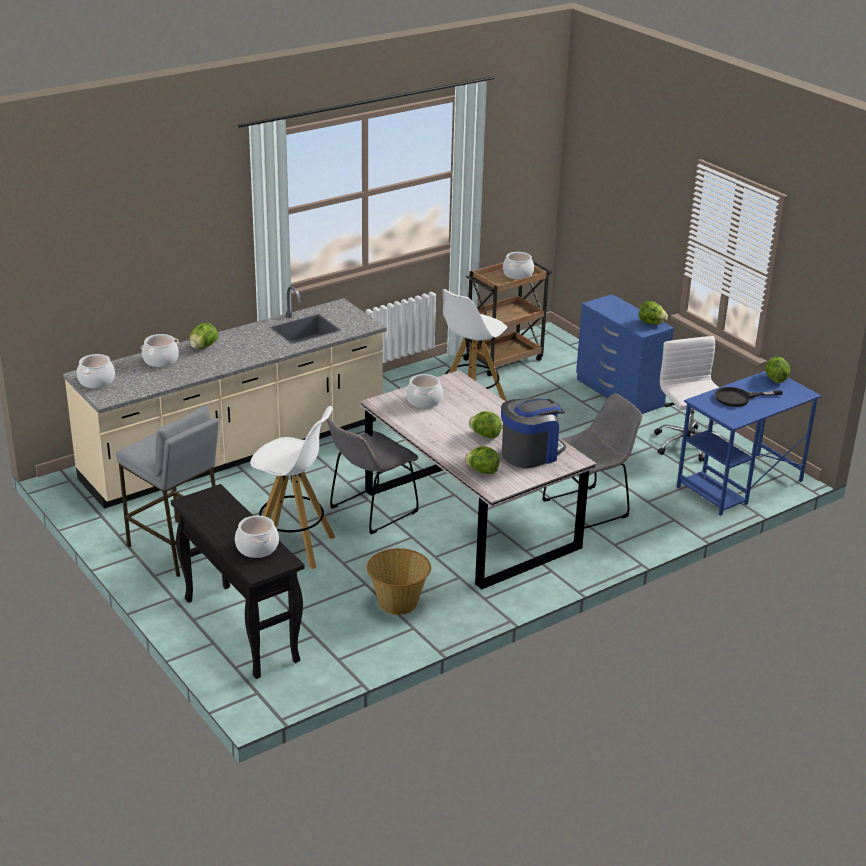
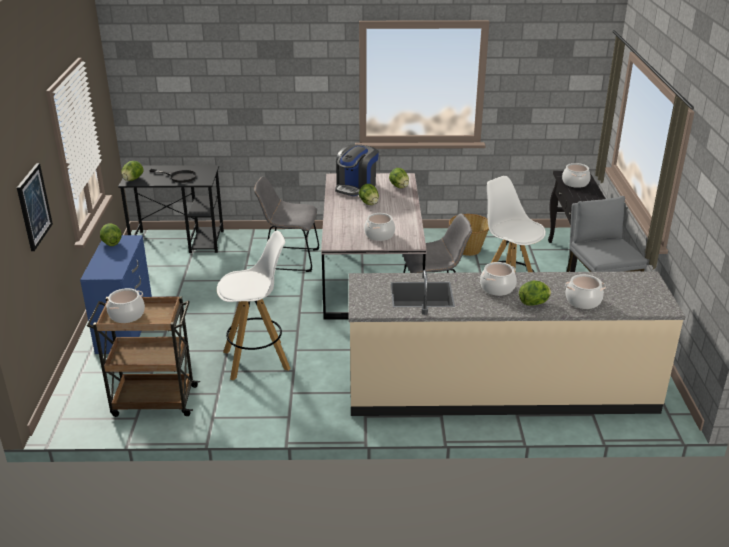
camera: 145 degrees left, 0 degrees up
cooking pot [77,354,115,388] -> cooking pot moved to [480,262,516,296]
coffee machine [501,398,566,468] -> coffee machine turned 60 degrees counterclockwise [335,145,379,196]
white office chair [654,336,726,462] -> none
blue desk [676,371,821,516] -> black desk [118,165,224,253]
none -> picture [17,163,53,251]

